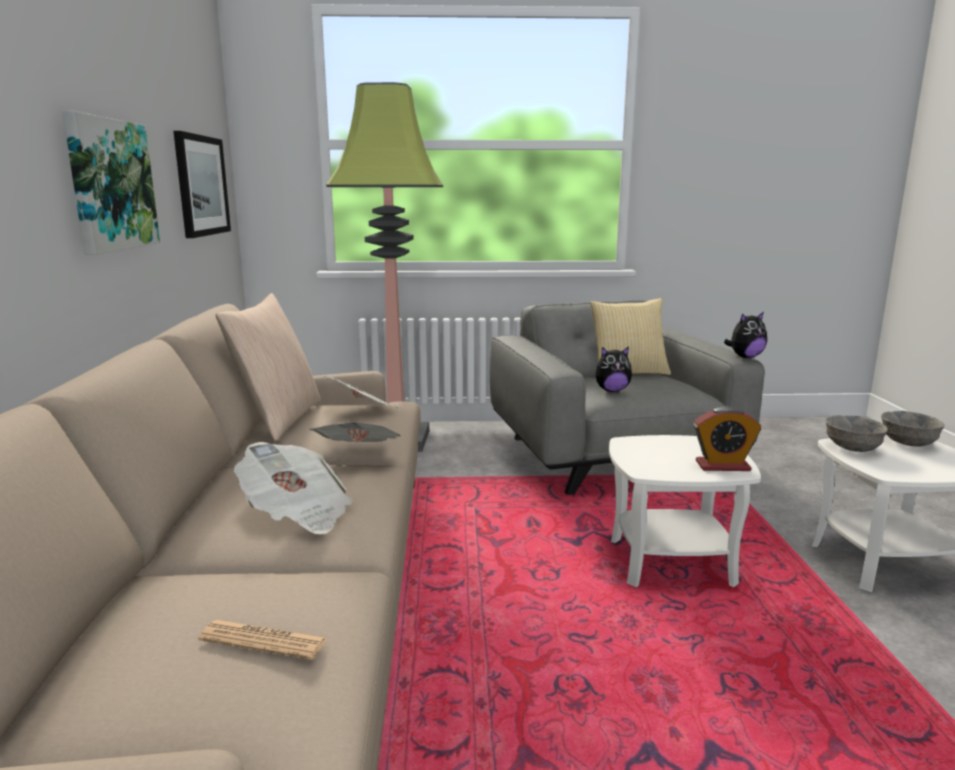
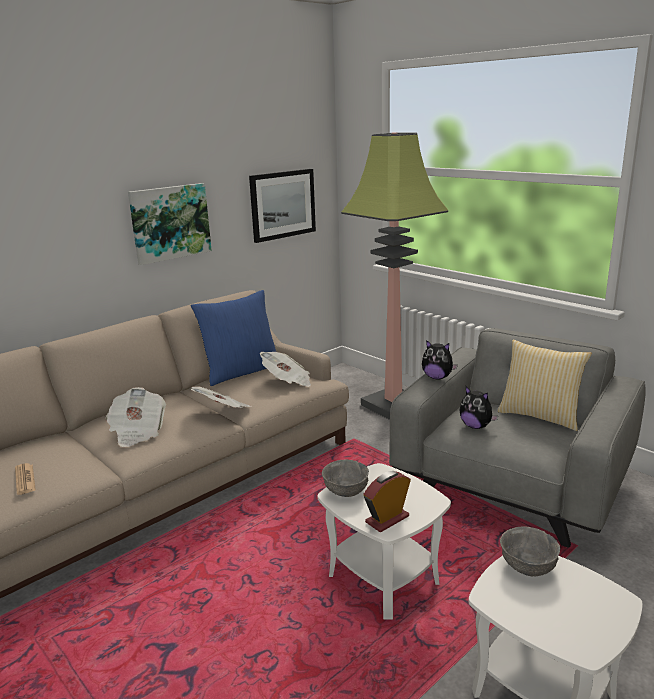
camera: 50 degrees right, 5 degrees up
beige pillow [216,293,321,442] -> blue pillow [191,290,276,386]
alarm clock [693,406,761,471] -> alarm clock turned 90 degrees clockwise [364,471,411,533]
plush toy [724,312,767,358] -> plush toy moved to [422,340,458,379]
grey bowl [881,411,945,447] -> grey bowl moved to [322,460,369,497]

